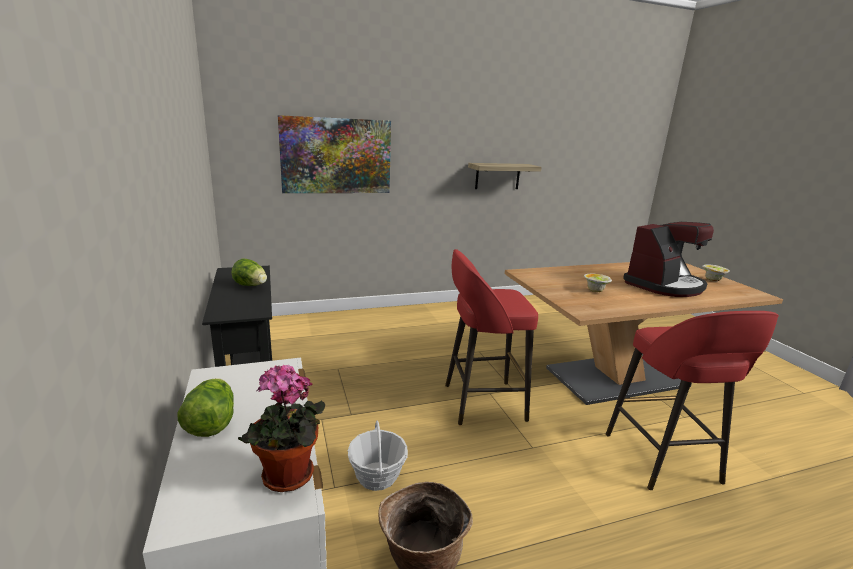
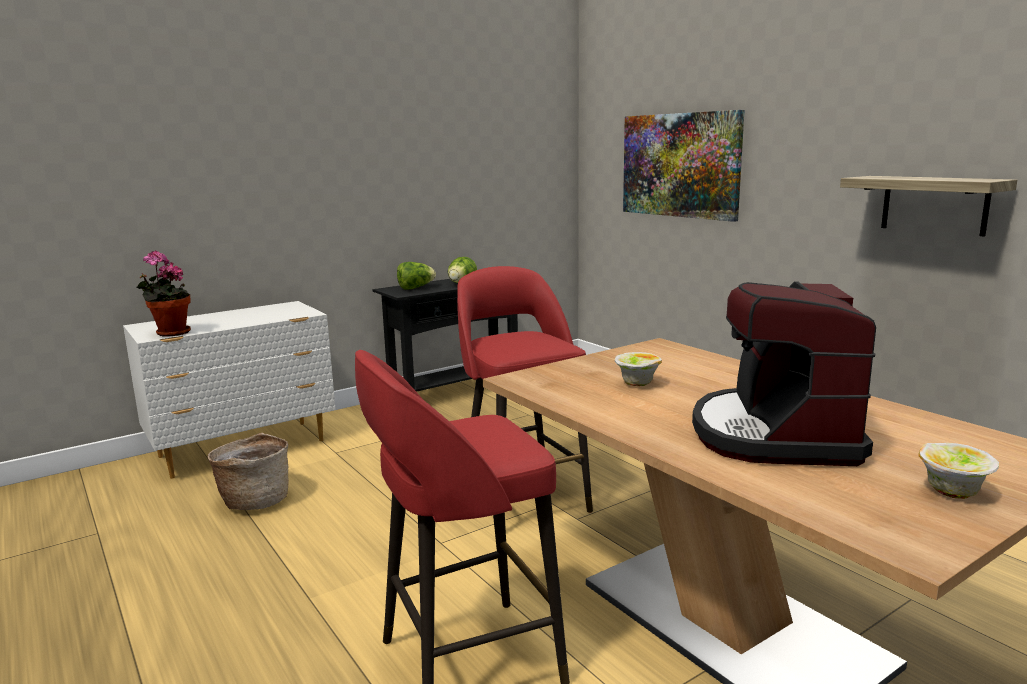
camera: 75 degrees right, 5 degrees down
lettuce [178,378,234,437] -> lettuce moved to [397,262,436,289]
basket [348,421,408,491] -> none
coffee machine [623,222,714,297] -> coffee machine turned 60 degrees clockwise [692,281,876,466]

